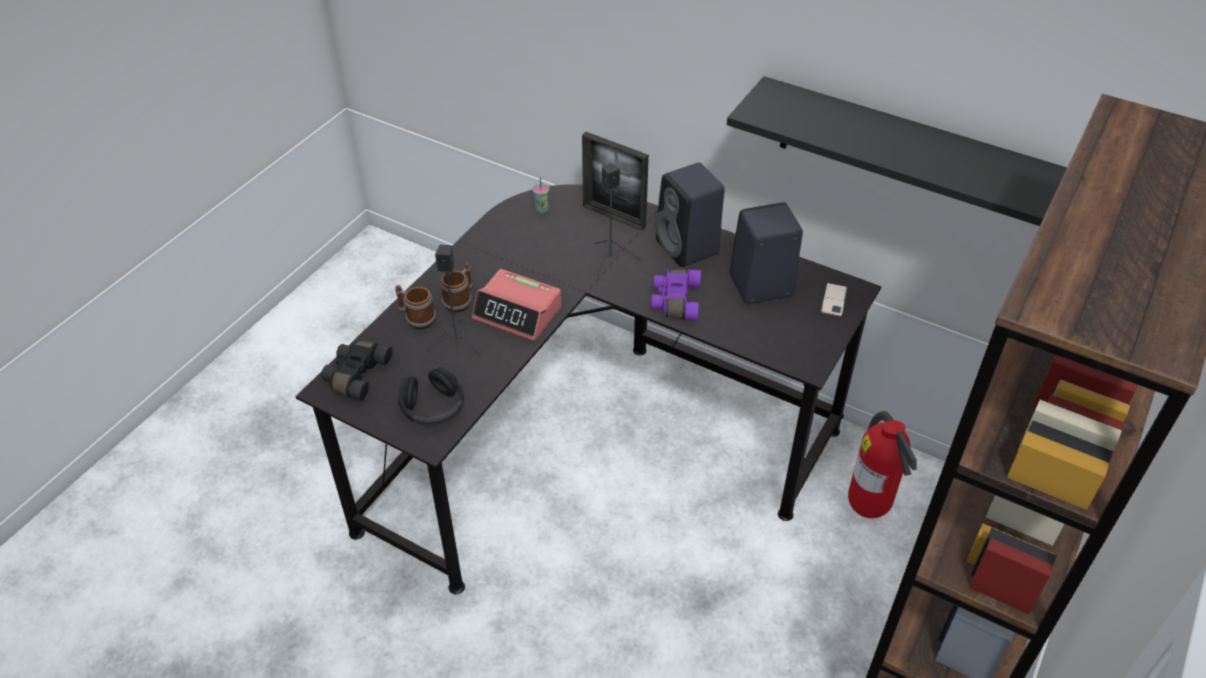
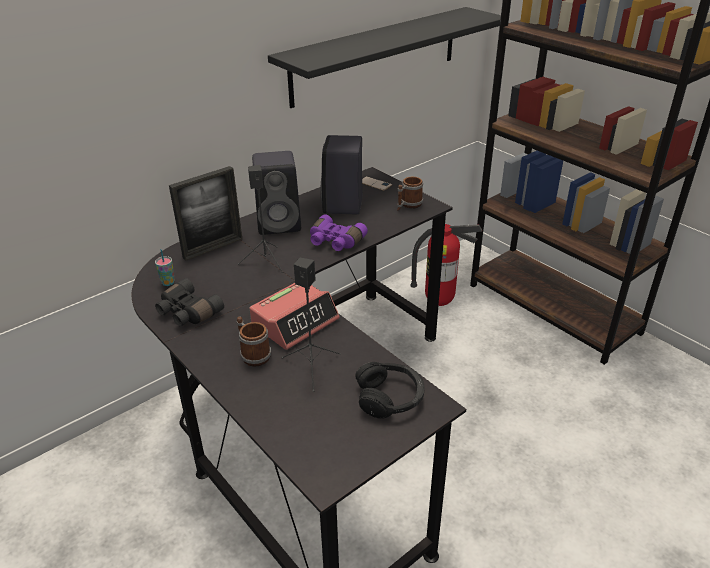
camera: 70 degrees left, 10 degrees down
black binoculars [321,341,393,401] -> black binoculars moved to [155,278,224,326]
mug [395,285,436,329] -> mug moved to [397,176,423,210]

